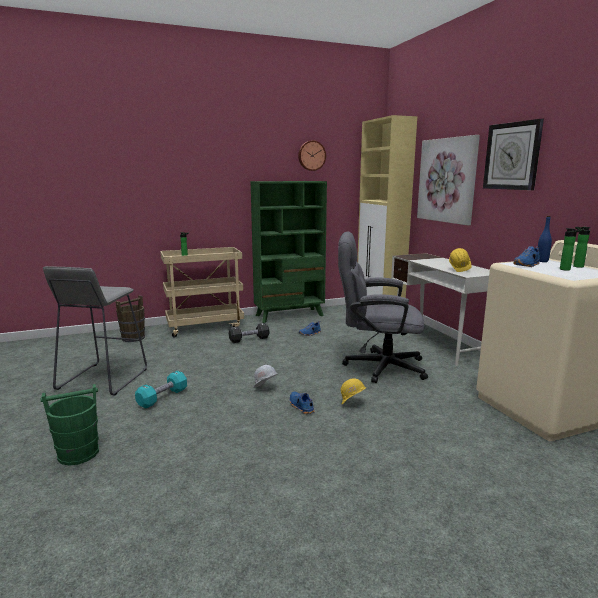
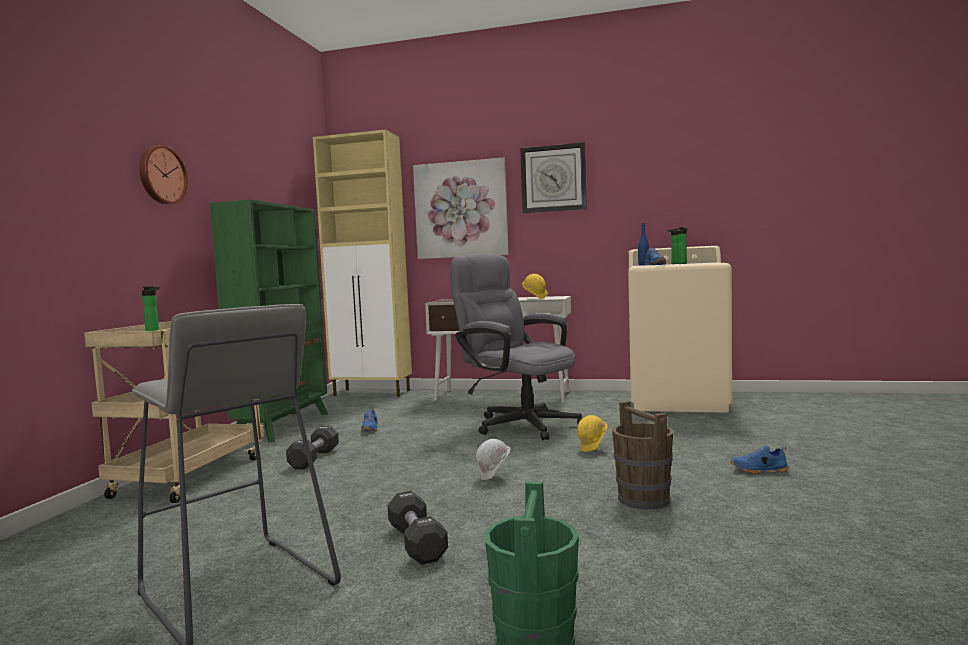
camera: 55 degrees left, 10 degrees down
brown bucket [115,295,145,342] -> brown bucket moved to [612,401,673,509]
turquoise dumbbell [135,371,187,408] -> black dumbbell [388,491,448,565]
blue shoe [290,392,315,414] -> blue shoe moved to [731,445,788,474]
wall clock [298,141,326,171] -> wall clock moved to [139,145,188,204]
grey office chair [338,231,428,383] -> grey office chair turned 90 degrees clockwise [450,254,582,440]

